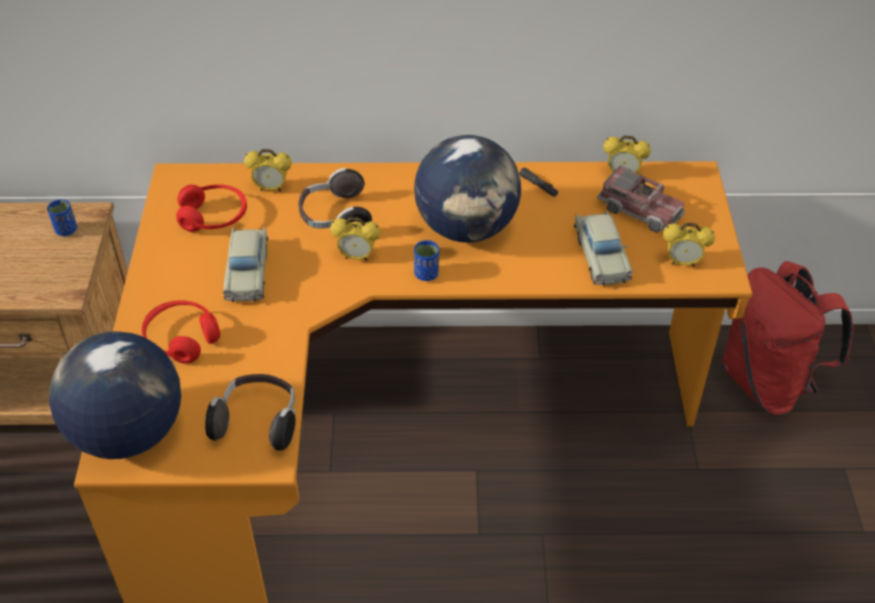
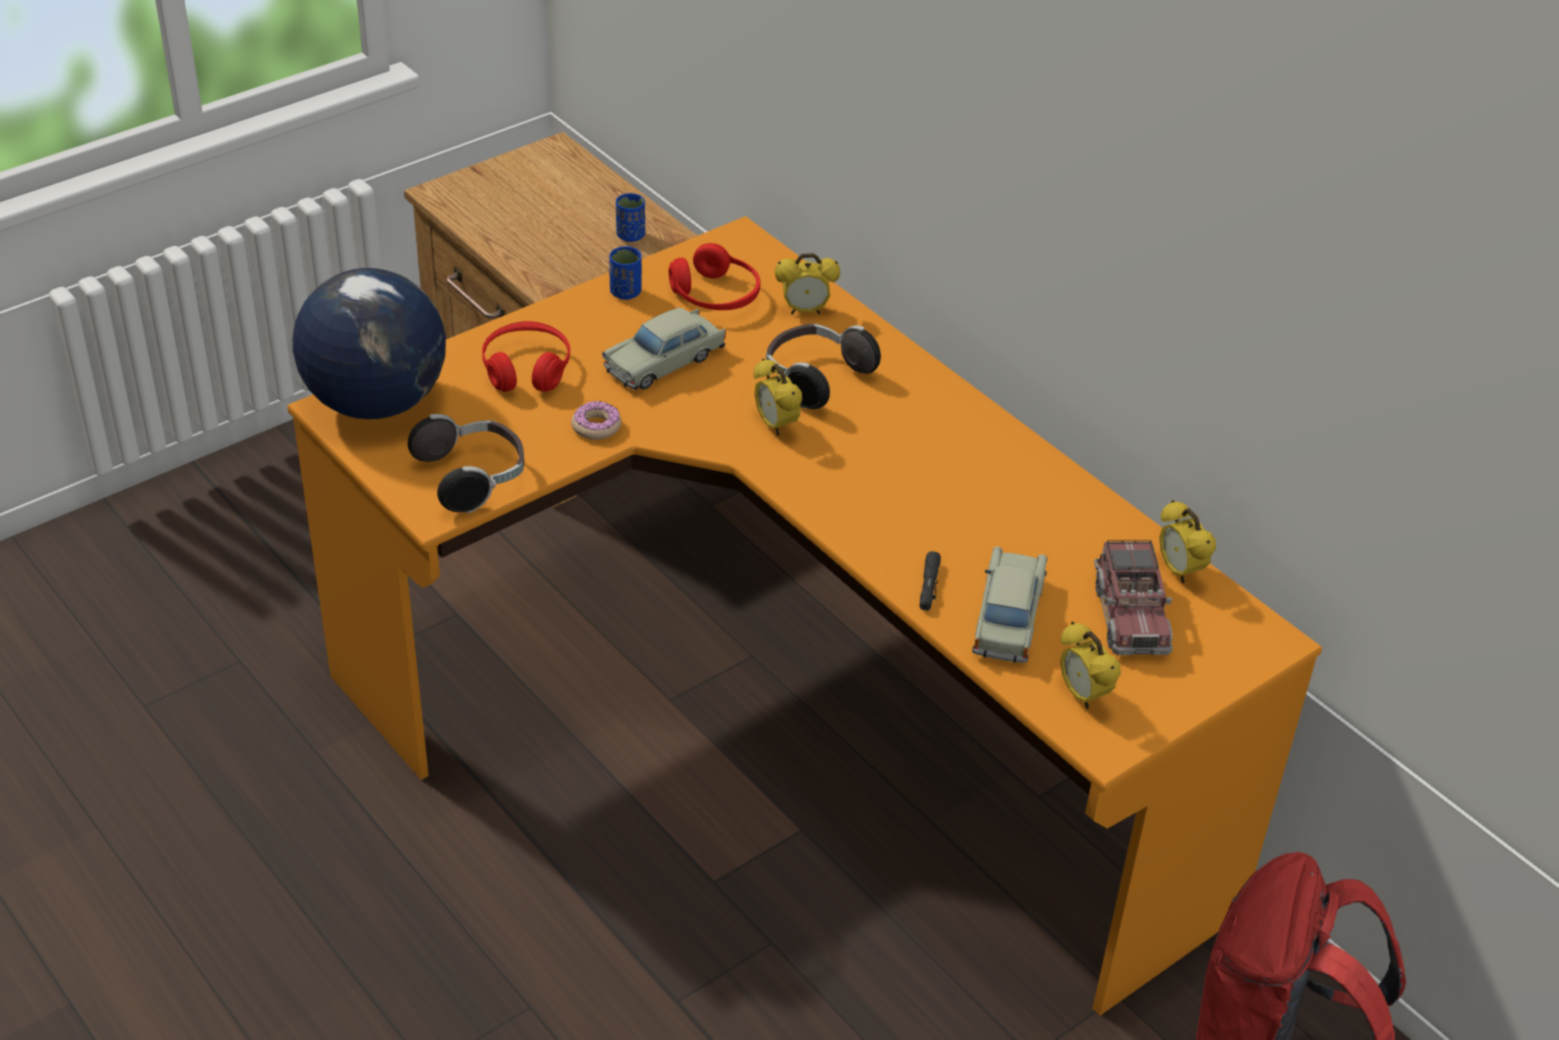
camera: 50 degrees right, 5 degrees down
alarm clock [244,149,292,192] -> alarm clock turned 60 degrees counterclockwise [775,253,840,314]
globe [414,135,521,243] -> none
blue cup [414,240,439,281] -> blue cup moved to [609,246,642,300]
black flashlight [519,167,558,197] -> black flashlight moved to [920,551,941,611]
beige toy car [574,210,633,286] -> beige toy car turned 150 degrees clockwise [972,547,1047,663]
none -> donut [571,401,621,440]

